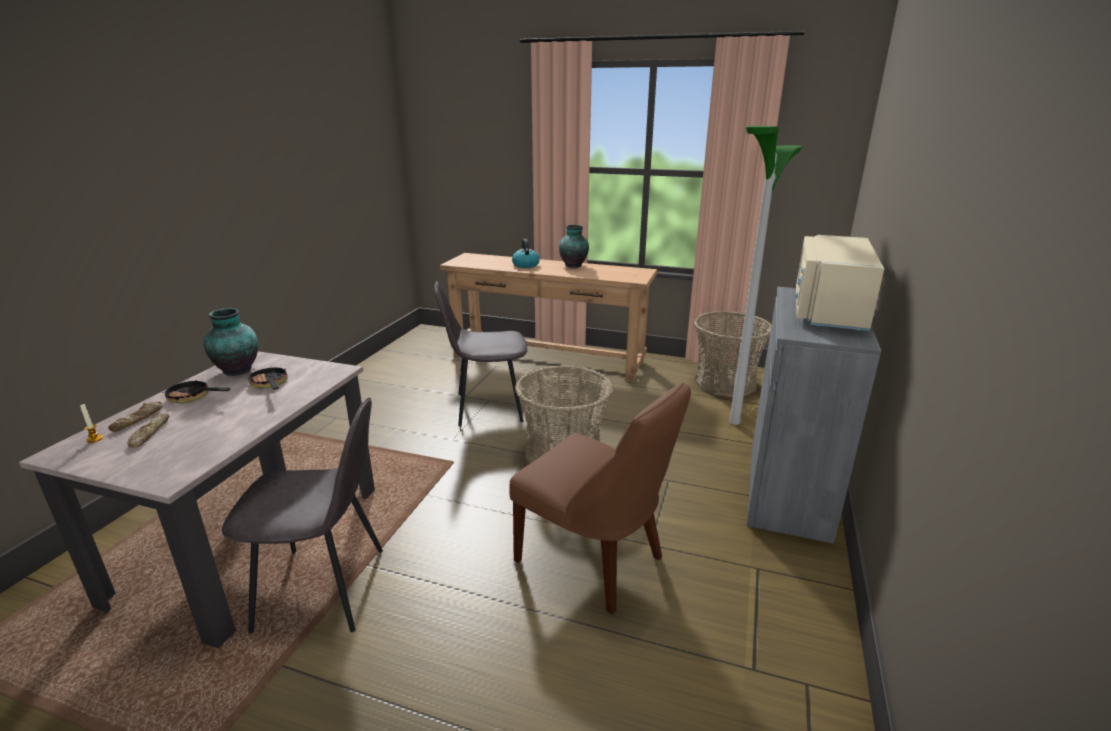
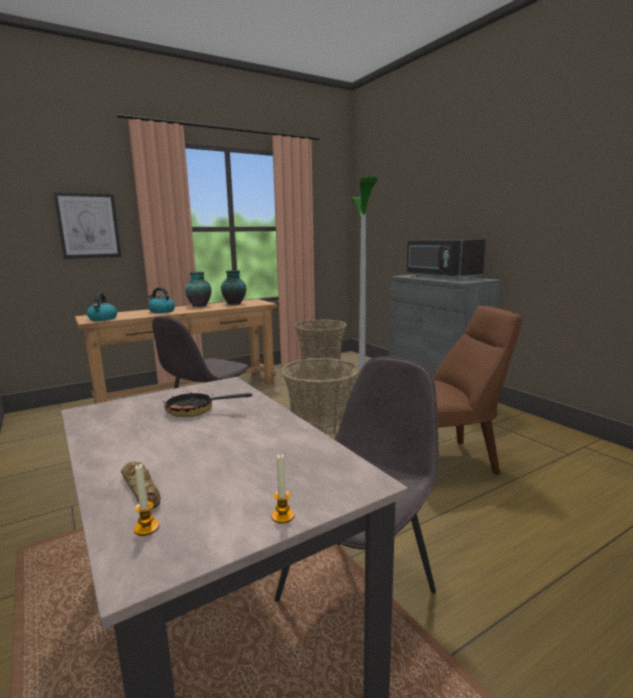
camera: 50 degrees left, 10 degrees down
bread [127,414,170,448] -> none
frying pan [162,379,231,403] -> none
vase [204,308,258,376] -> vase moved to [221,270,246,305]
beige microwave [795,235,884,331] -> black microwave [407,239,486,280]
none -> picture [53,192,121,259]
none -> kettle [87,293,117,321]
none -> candle [271,454,295,524]

